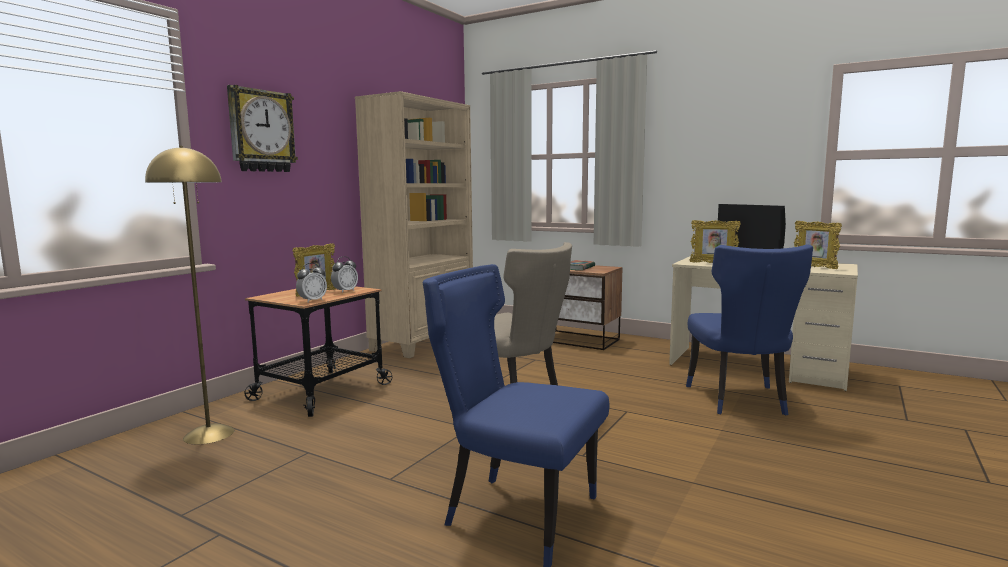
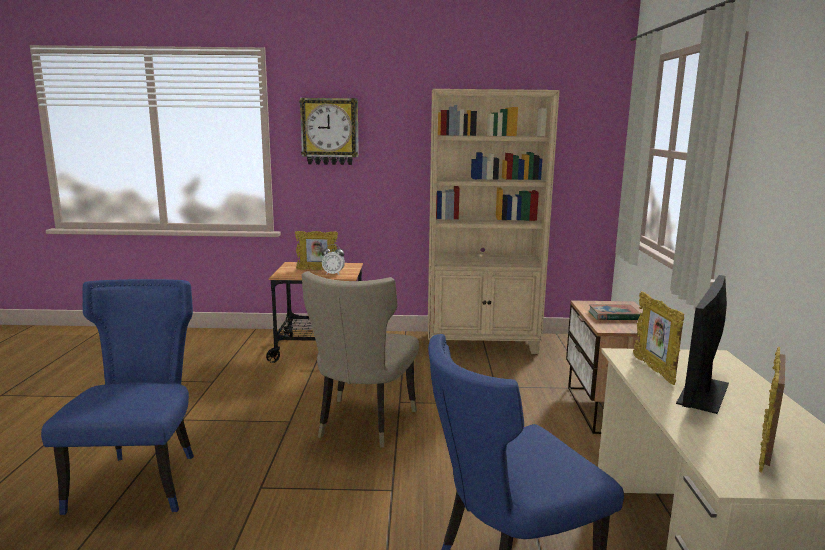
camera: 60 degrees right, 5 degrees up
yellow floor lamp [145,146,234,445] -> none
alarm clock [296,263,327,303] -> none

